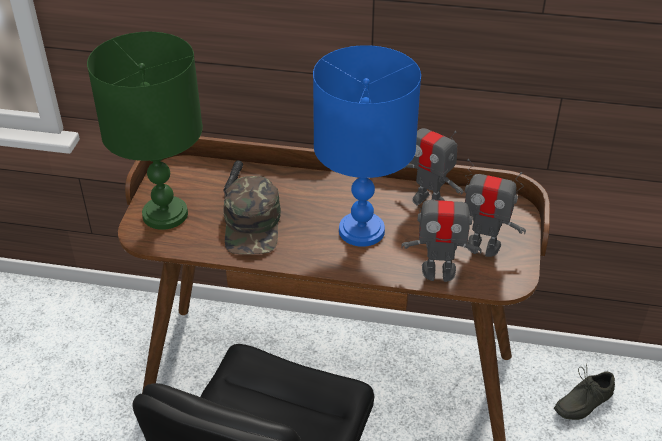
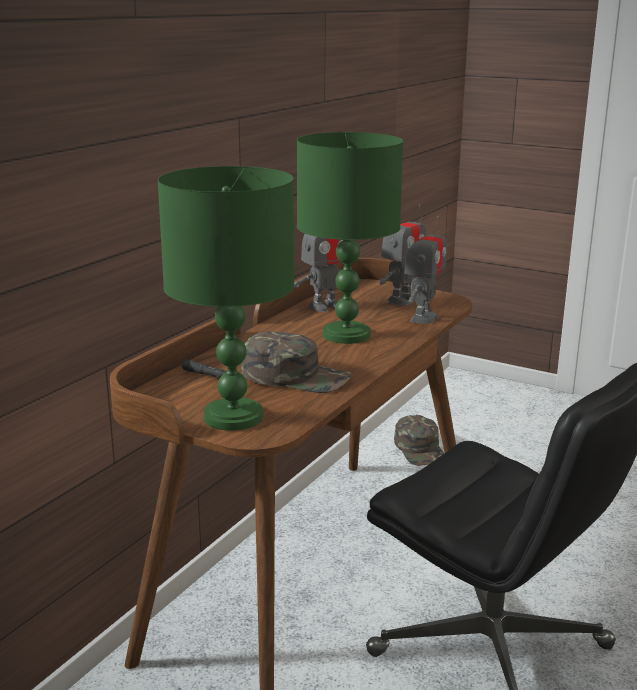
camera: 70 degrees left, 20 degrees down
blue table lamp [313,45,421,247] -> green table lamp [297,132,403,344]
grey shoe [554,364,615,420] -> green cap [394,415,444,466]

